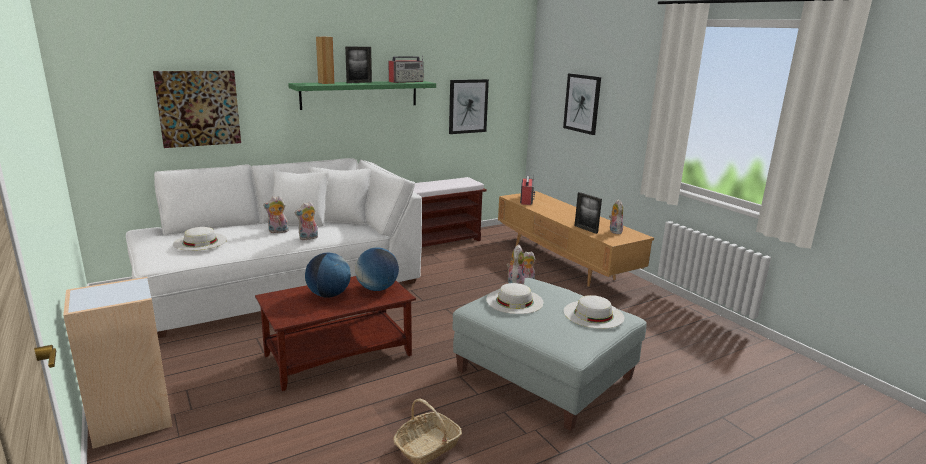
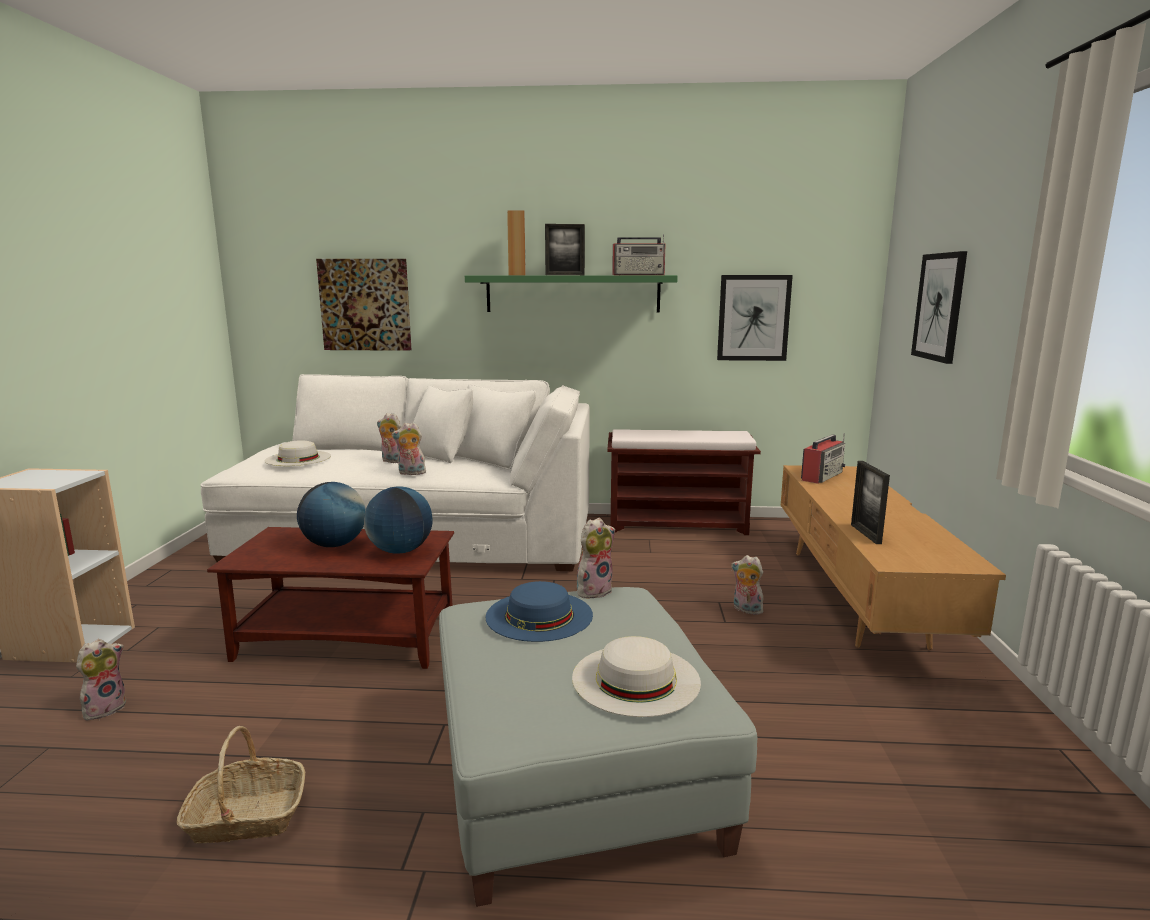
camera: 35 degrees right, 5 degrees down
white hat [486,283,544,314] -> blue hat [486,581,593,642]
plush toy [609,199,623,234] -> plush toy moved to [76,639,126,720]

